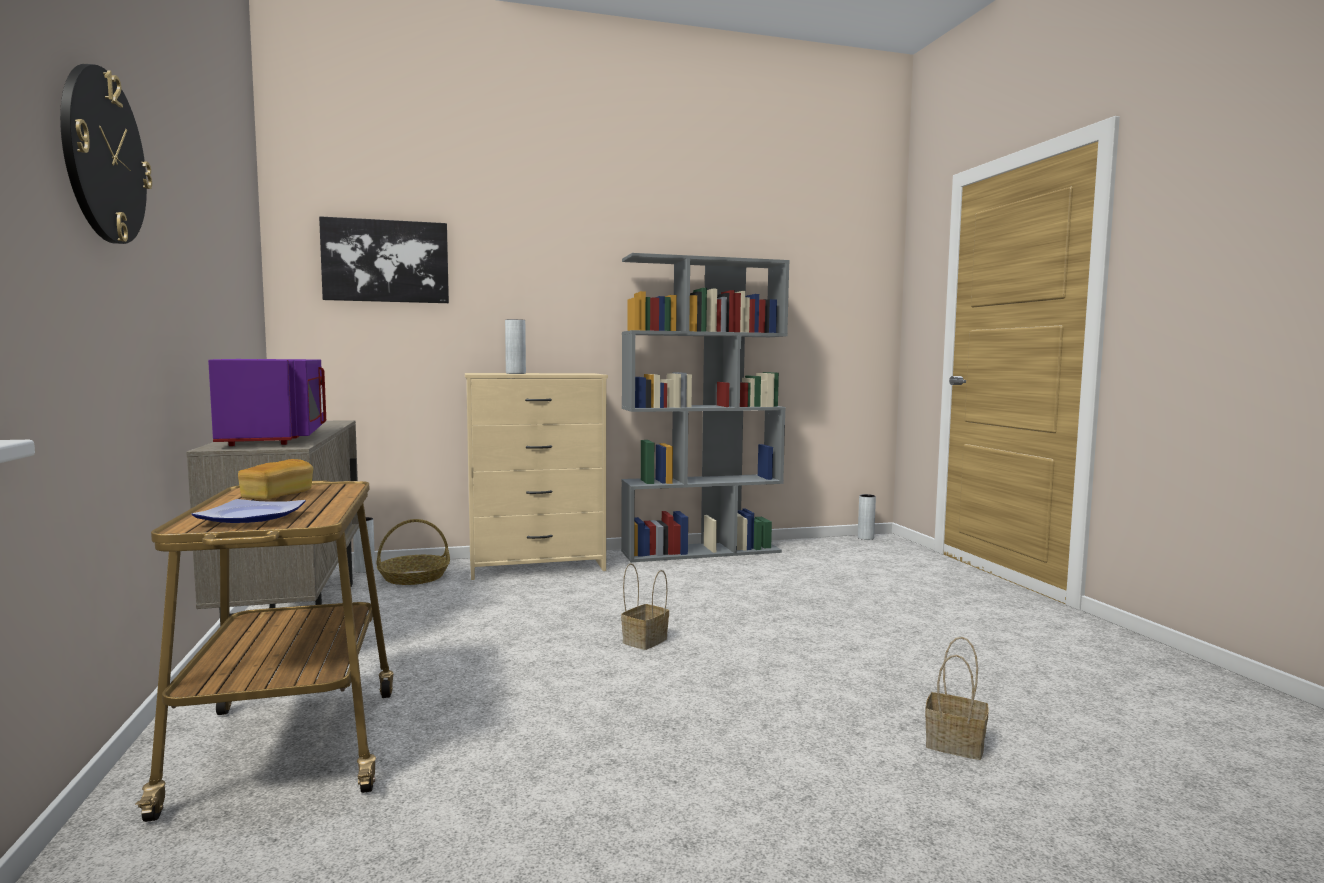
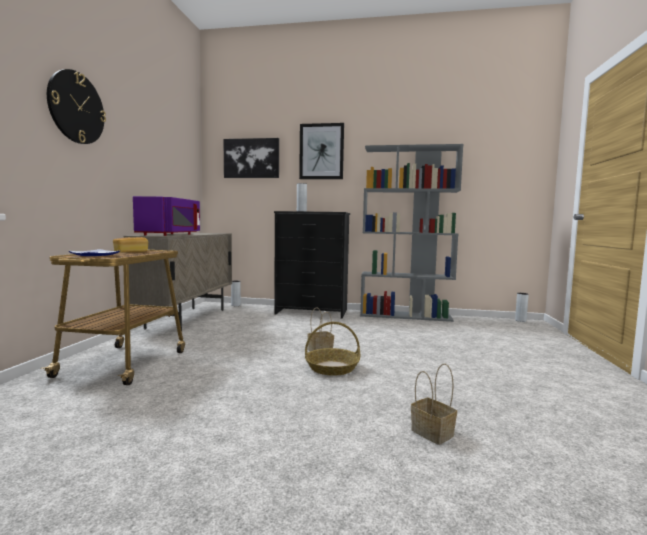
camera: 25 degrees right, 0 degrees up
basket [376,519,450,585] -> basket moved to [305,322,360,376]
beige dresser [465,373,608,580] -> black dresser [274,211,350,318]
none -> picture [299,123,344,179]

